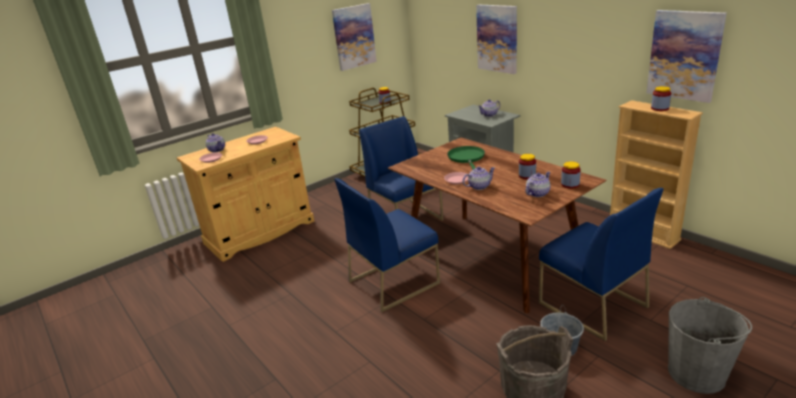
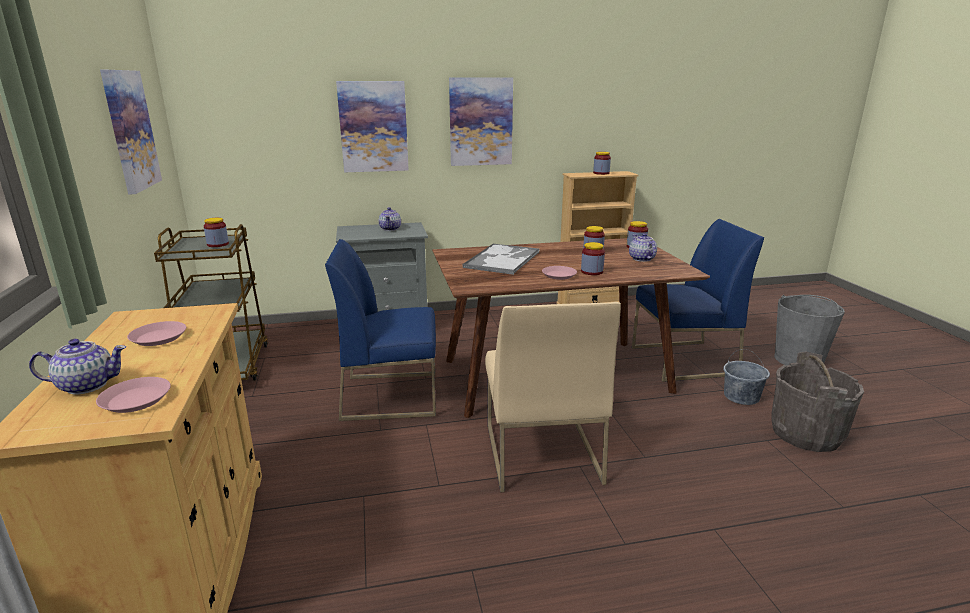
camera: 65 degrees left, 5 degrees down
blue chair [334,178,440,312] -> beige chair [485,302,621,492]
green frying pan [447,146,485,169] -> tray [462,243,539,275]
teapot [463,166,495,190] -> jar [581,242,605,275]
picture [646,10,727,103] -> picture moved to [449,77,513,166]

